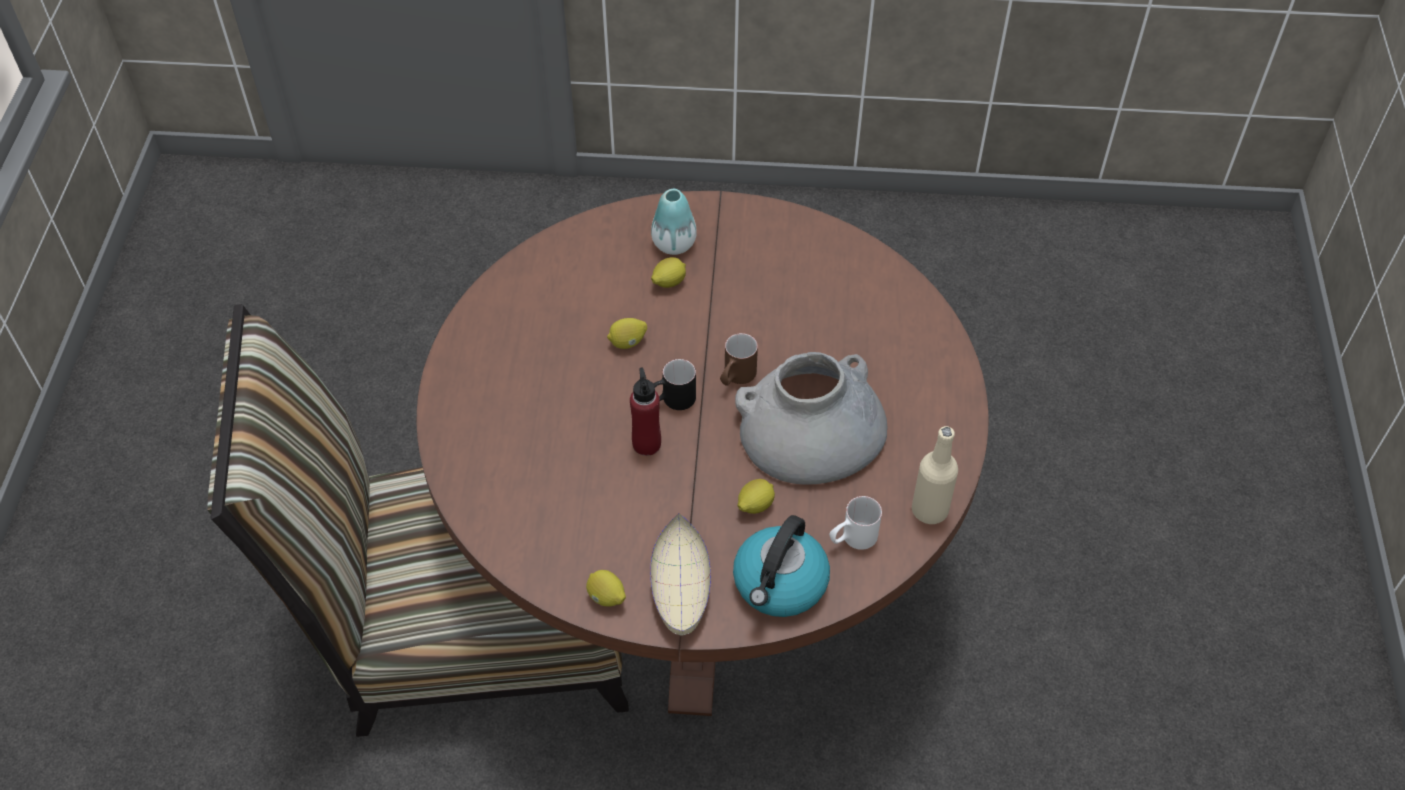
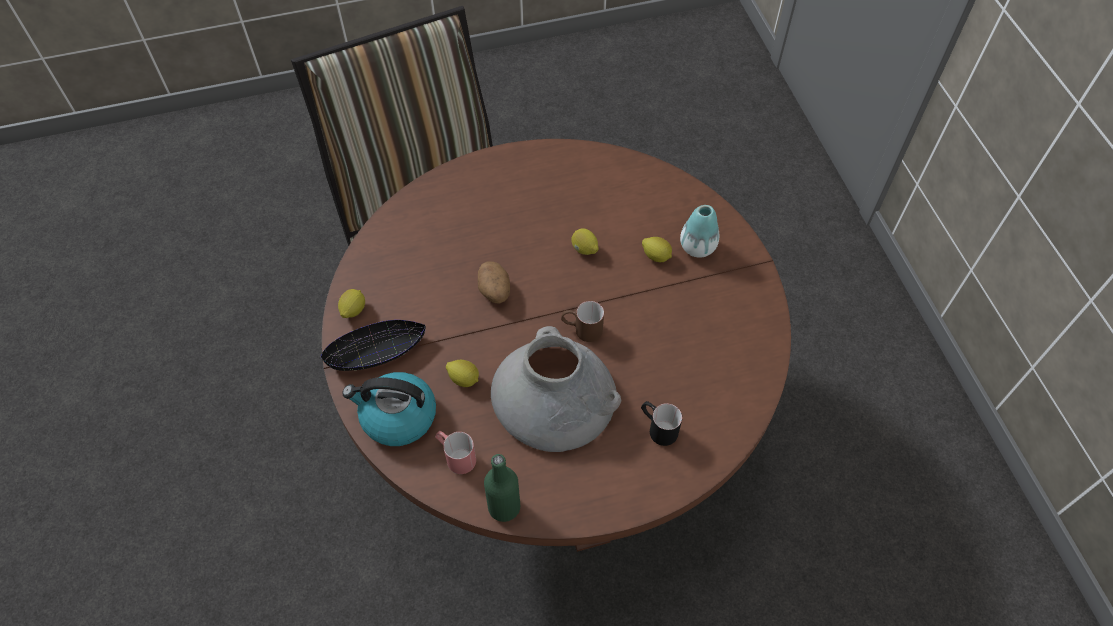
camera: 70 degrees right, 5 degrees up
red bottle [630,367,661,456] -> potato [478,261,510,304]
beige bowl [650,513,711,636] -> black bowl [321,320,426,371]
black mug [654,359,696,410] -> black mug moved to [641,401,682,446]
white mug [829,496,882,550] -> red mug [435,431,476,474]
beige bottle [912,426,958,524] -> green bottle [484,454,520,522]

